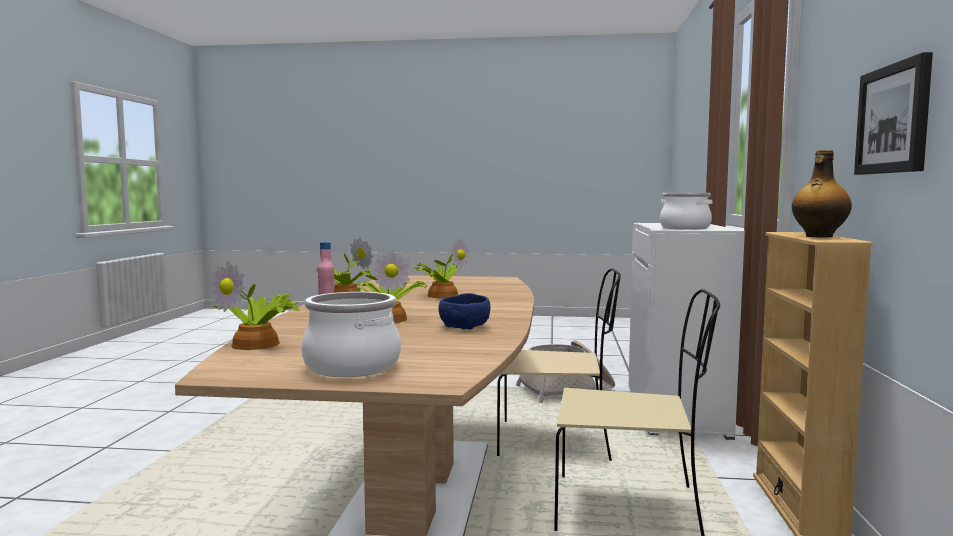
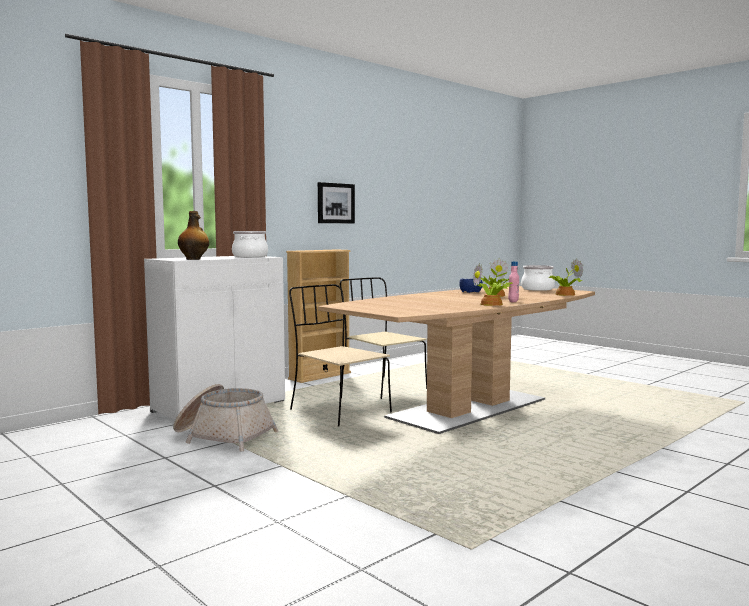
camera: 140 degrees left, 0 degrees up
potted plant [413,238,470,298] -> none
bottle [792,150,852,238] -> bottle moved to [178,211,209,260]

